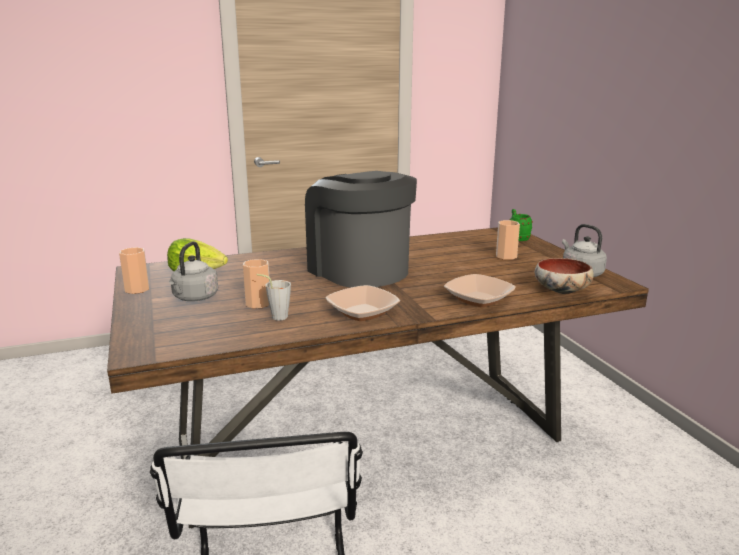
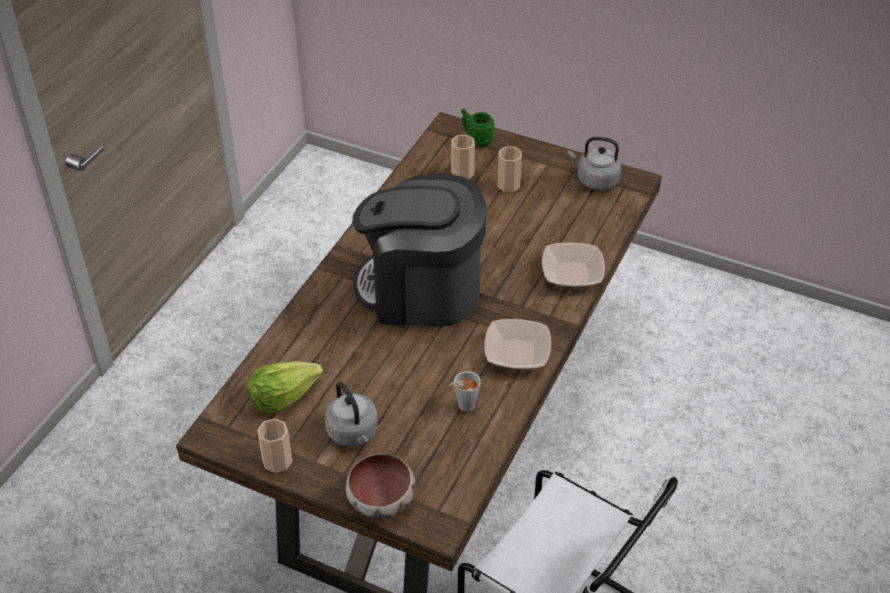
camera: 45 degrees left, 25 degrees up
cup [243,259,270,309] -> cup moved to [451,135,475,179]
bowl [535,258,594,294] -> bowl moved to [346,454,416,518]

